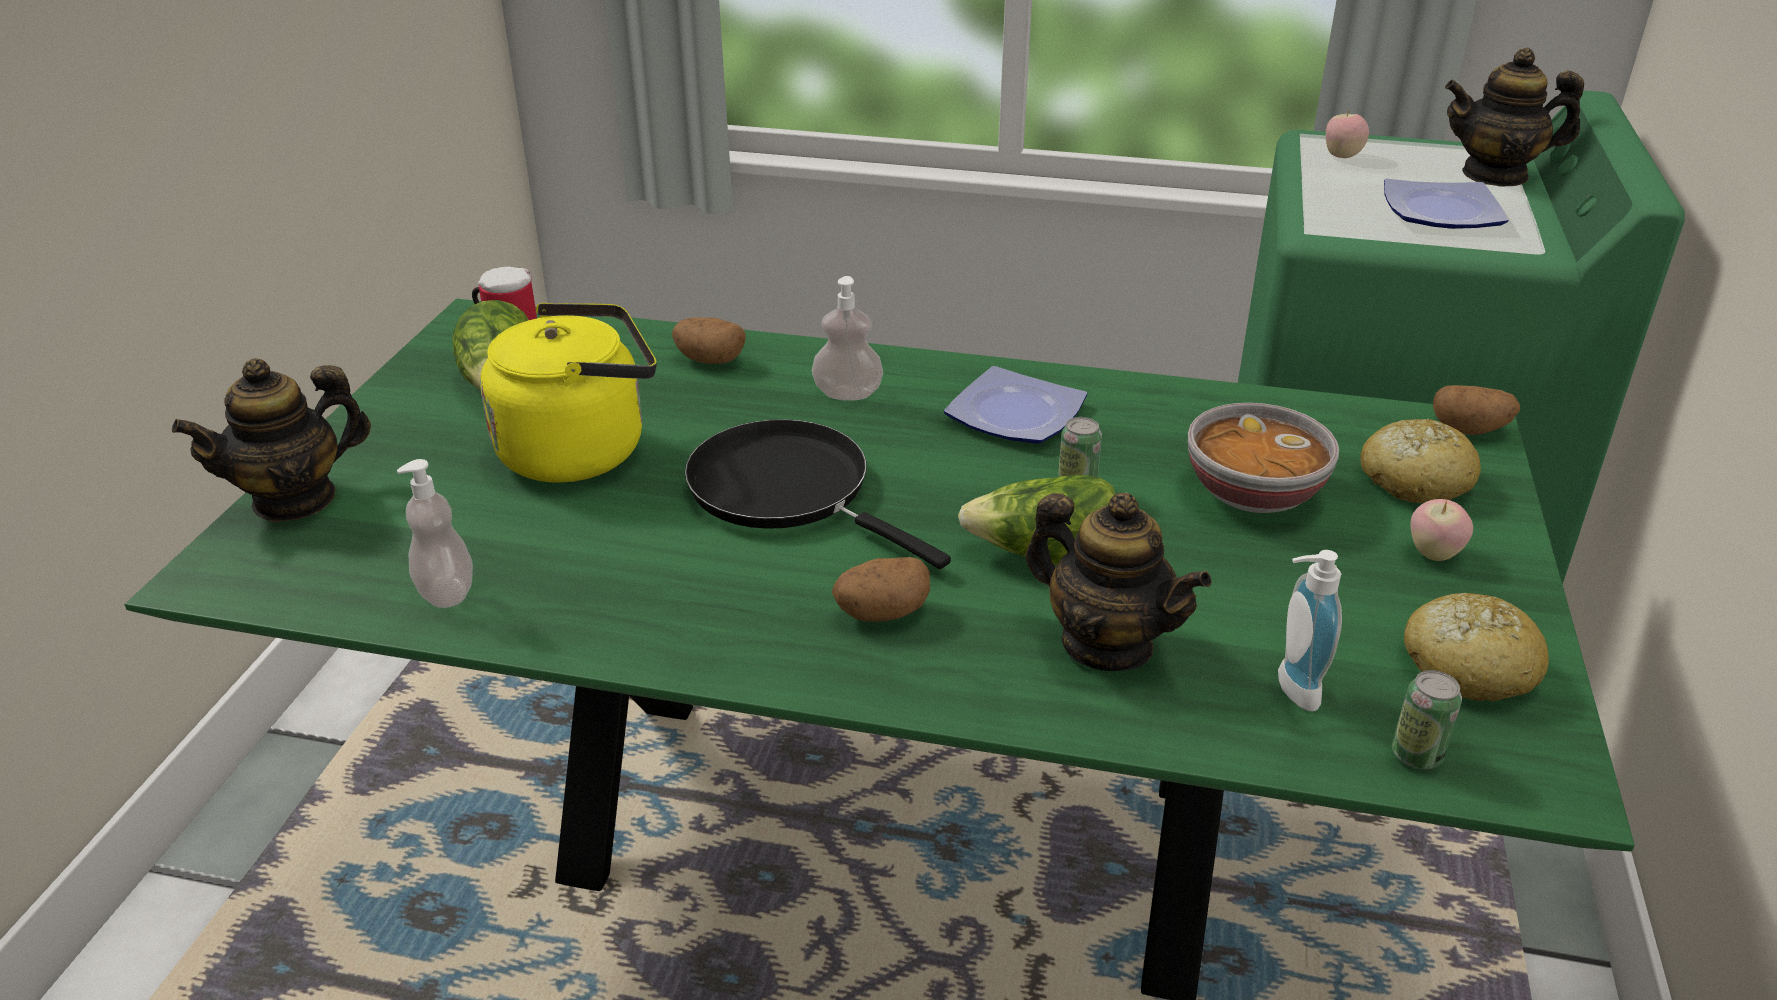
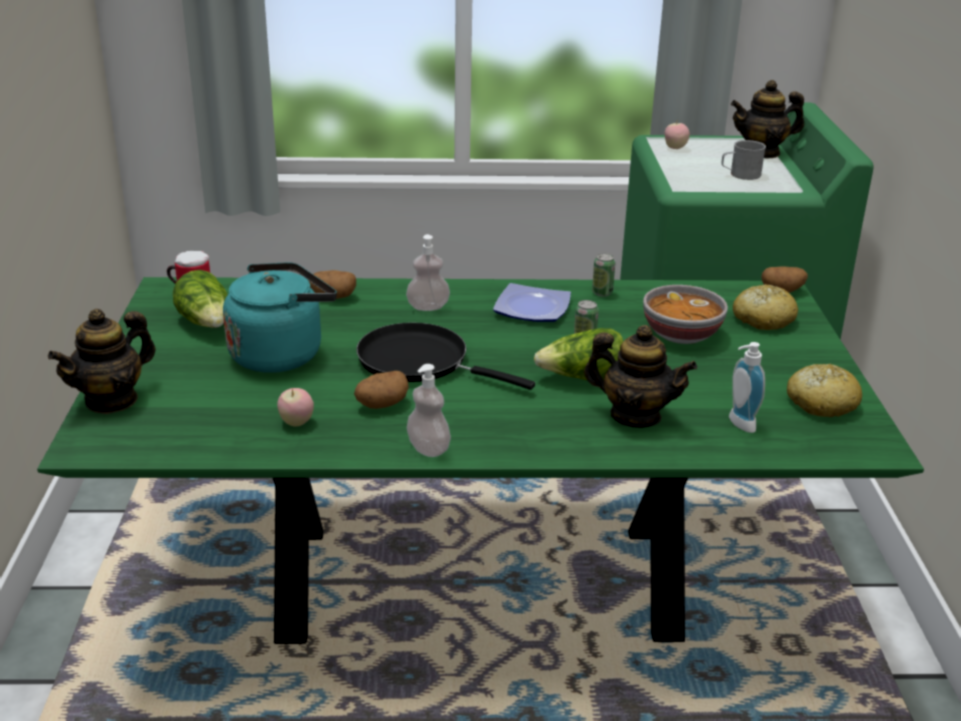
camera: 15 degrees left, 5 degrees down
soap dispenser [397,459,473,608] -> soap dispenser moved to [407,364,451,457]
yellow kettle [480,303,656,482] -> turquoise kettle [223,262,337,373]
potato [832,557,930,622] -> potato moved to [354,371,409,409]
plate [1384,178,1508,229] -> grey mug [722,140,766,180]
can [1392,670,1462,769] -> can moved to [592,253,615,297]
apple [1411,499,1473,561] -> apple moved to [277,388,314,427]

